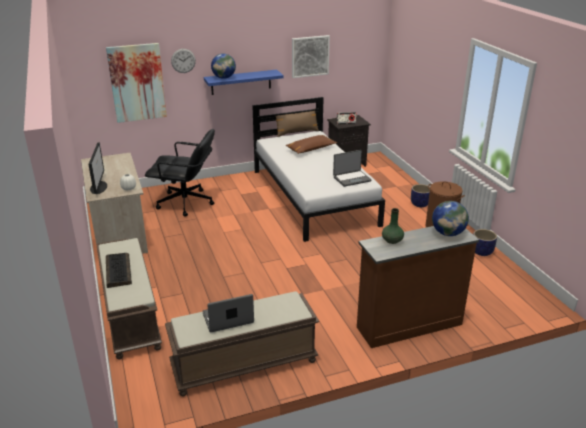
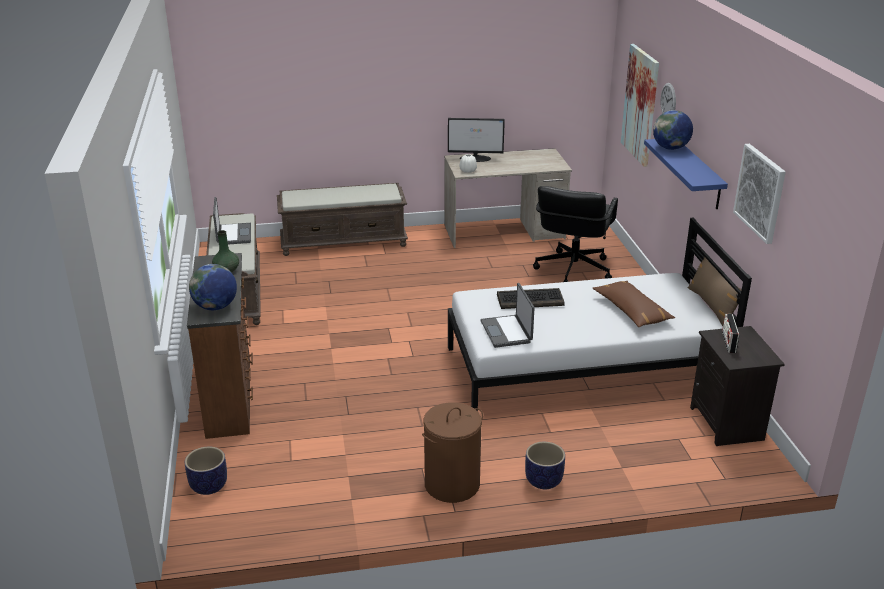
camera: 100 degrees right, 0 degrees up
keyboard [106,253,132,288] -> keyboard moved to [497,288,565,309]
planter [473,229,497,256] -> planter moved to [185,447,227,495]

